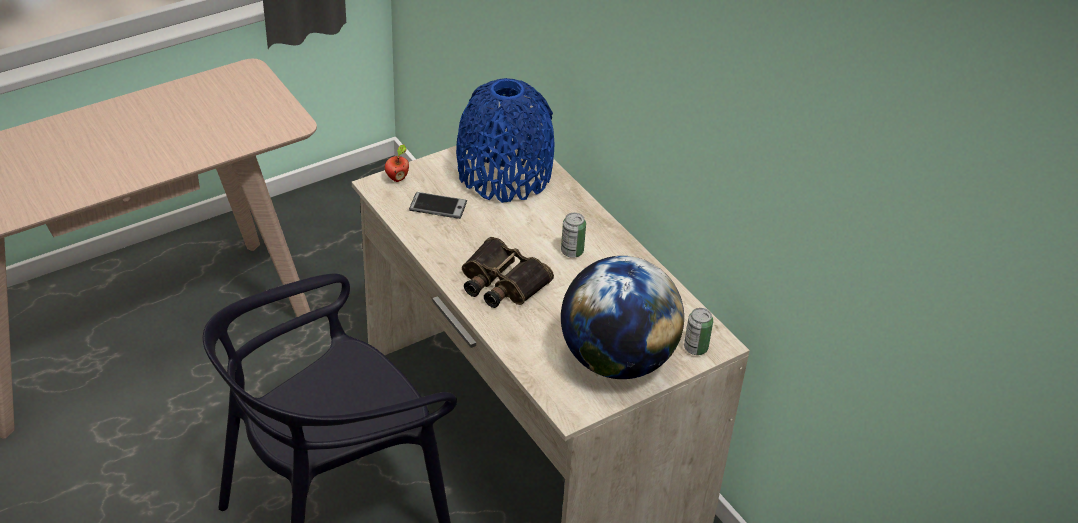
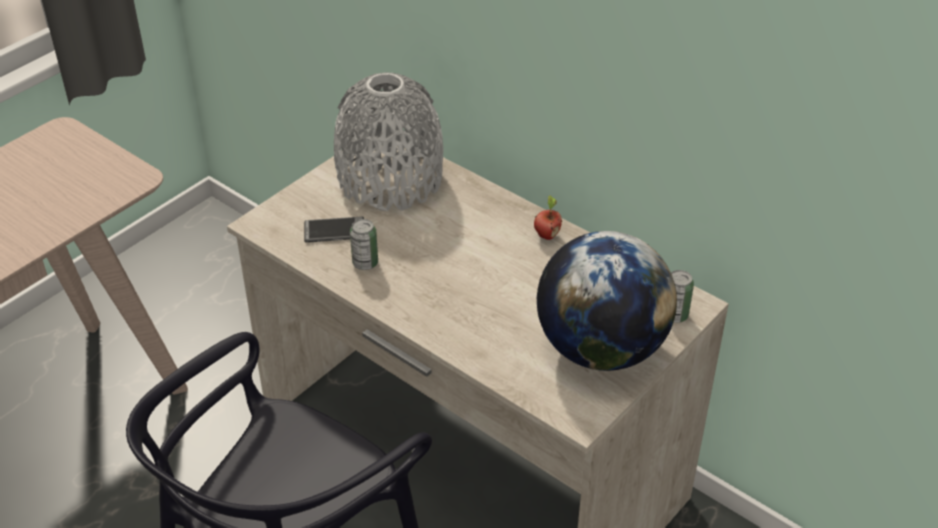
camera: 15 degrees left, 0 degrees up
apple [385,144,409,182] -> apple moved to [534,195,562,240]
blue vase [456,78,554,203] -> grey vase [334,72,443,211]
binoculars [462,237,554,308] -> none
can [561,213,586,258] -> can moved to [350,219,378,270]

